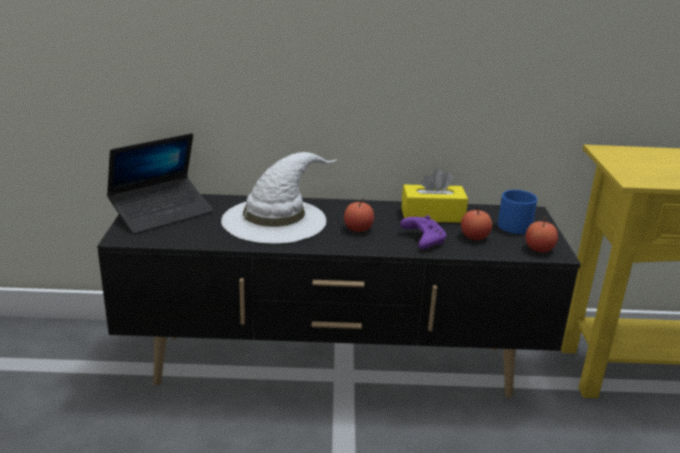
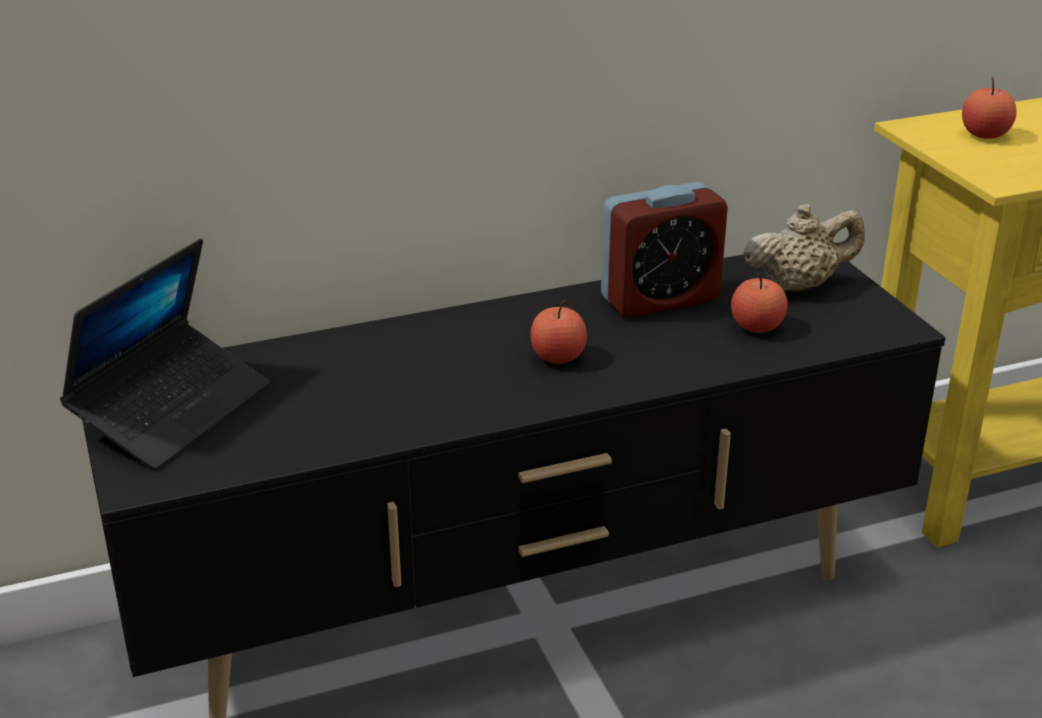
camera: 20 degrees left, 5 degrees up
white hat [221,152,337,244] -> none
purple game controller [400,215,446,249] -> none
yellow tissue box [401,168,468,223] -> alarm clock [601,182,728,318]
blue mug [498,190,537,234] -> beige teapot [743,204,864,292]
apple [525,216,558,252] -> apple moved to [962,77,1017,139]

